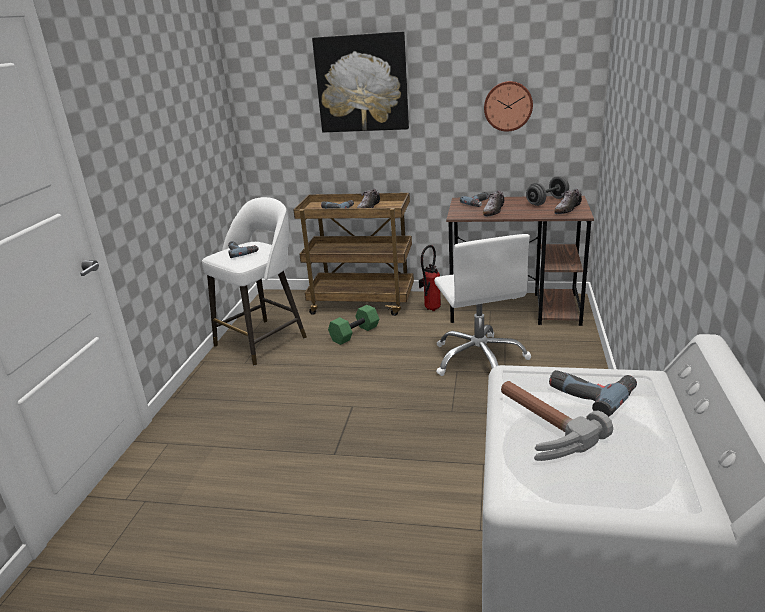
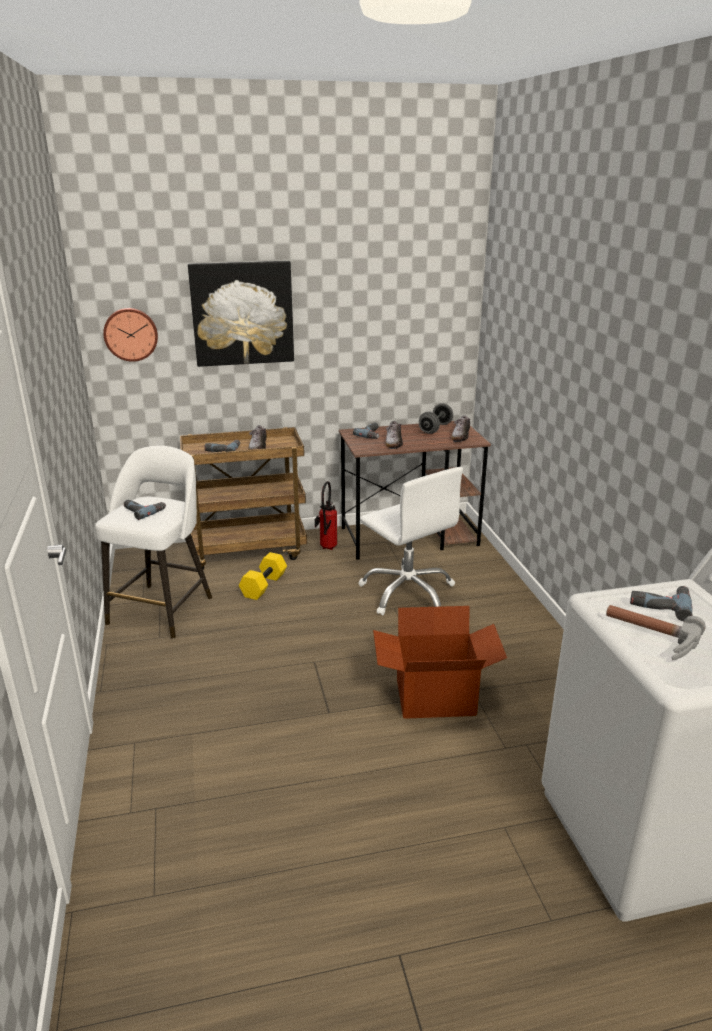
camera: 25 degrees left, 0 degrees up
green dumbbell [328,305,379,345] -> yellow dumbbell [239,552,287,600]
wall clock [484,81,533,132] -> wall clock moved to [103,308,158,362]
none -> cardboard box [373,606,507,719]

